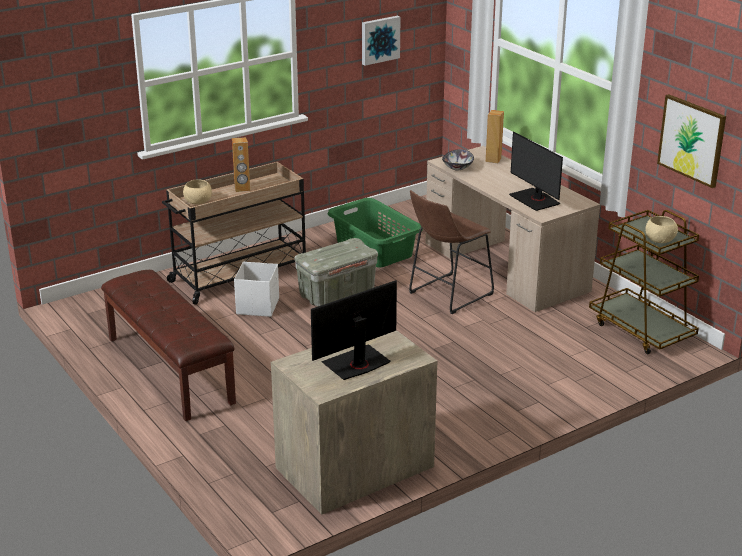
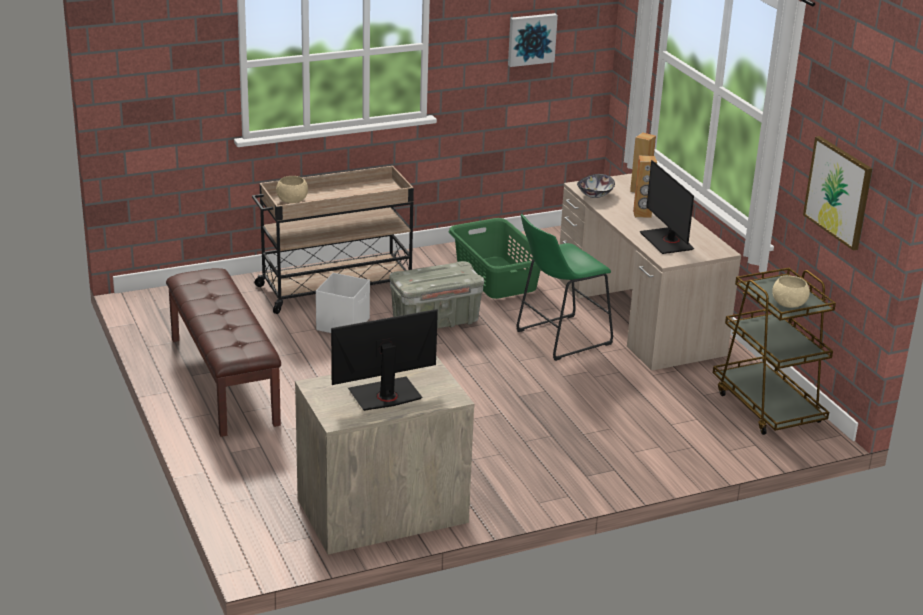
camera: 10 degrees right, 0 degrees up
brown speaker [232,137,250,192] -> brown speaker moved to [633,156,657,218]
brown stool [409,190,494,314] -> green stool [516,214,613,361]

